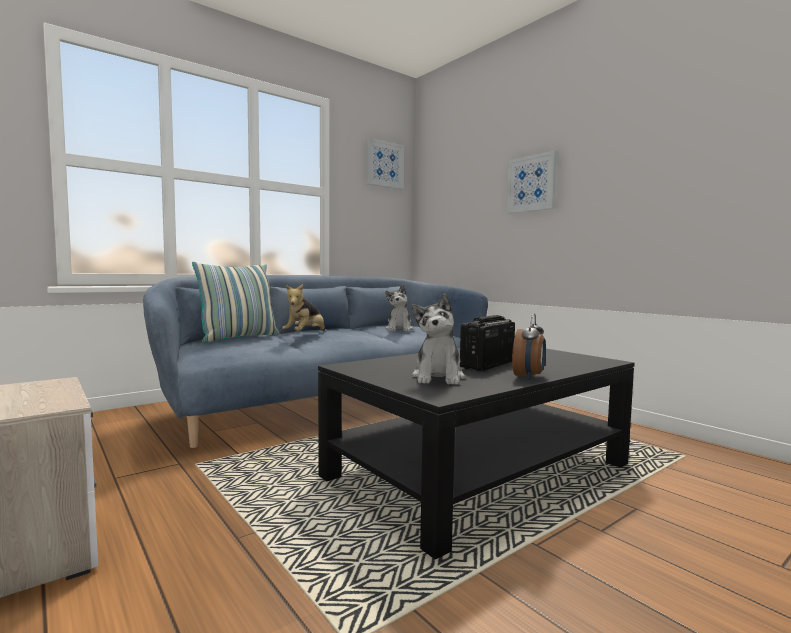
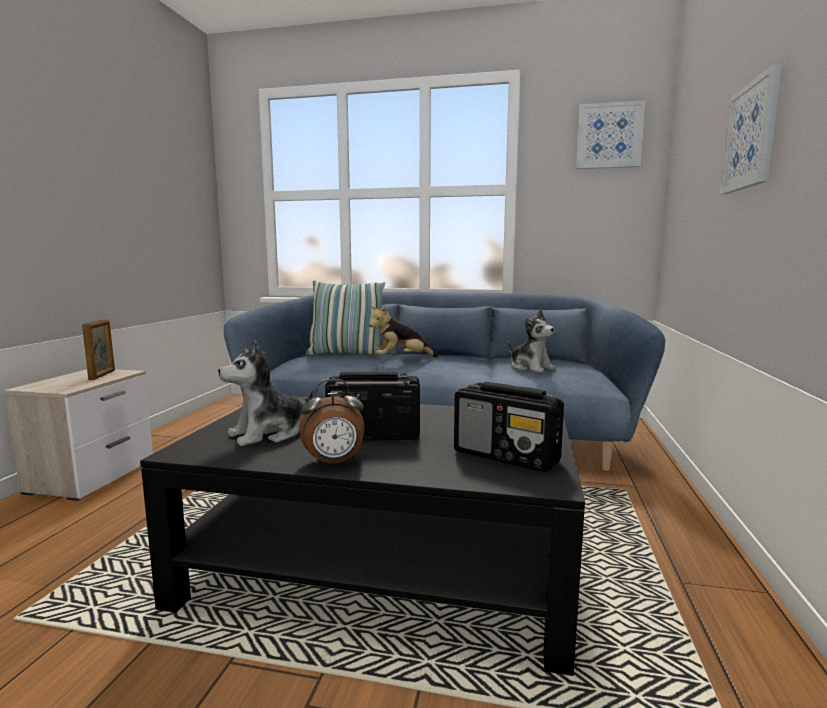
camera: 50 degrees right, 5 degrees up
plush toy [385,285,413,332] -> plush toy turned 90 degrees counterclockwise [508,309,556,373]
none -> picture frame [82,319,115,380]
none -> radio [454,382,564,472]

